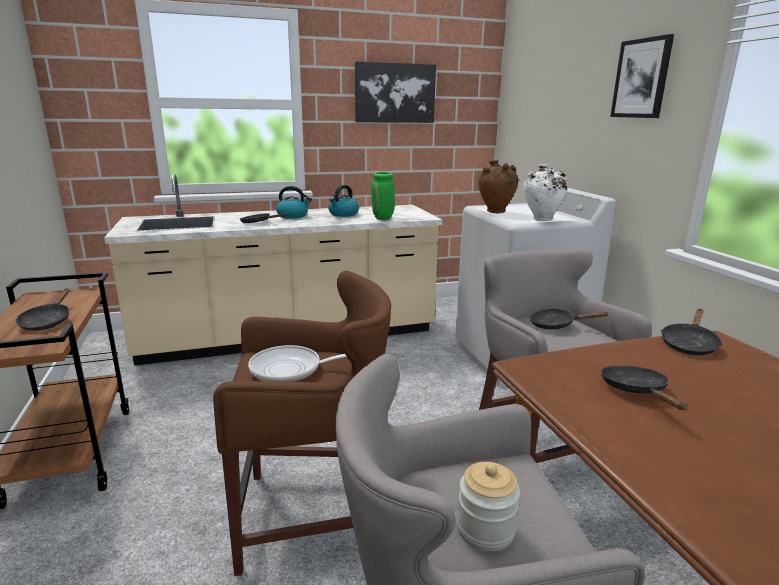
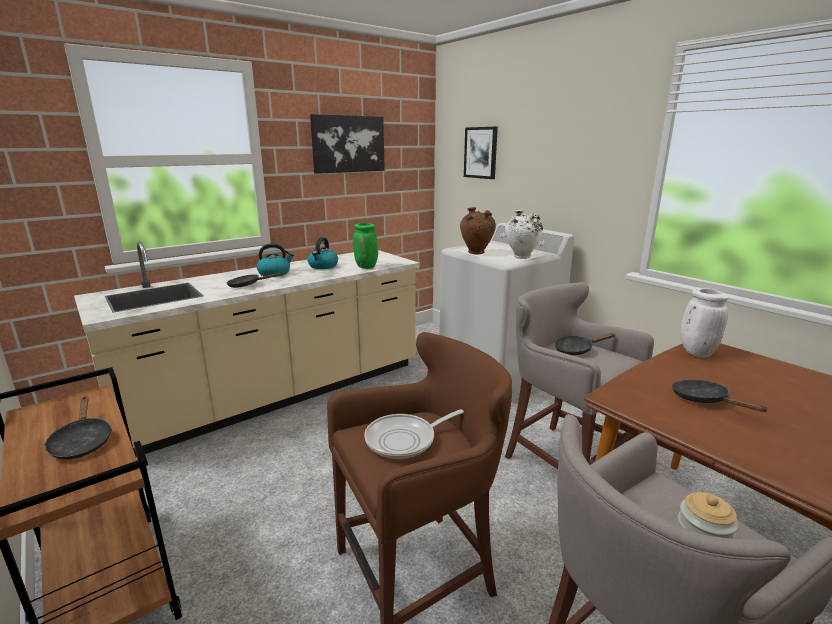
camera: 20 degrees left, 0 degrees up
picture [610,34,674,118] -> picture moved to [464,127,498,179]
black frying pan [661,309,722,355] -> white vase [680,288,729,357]

